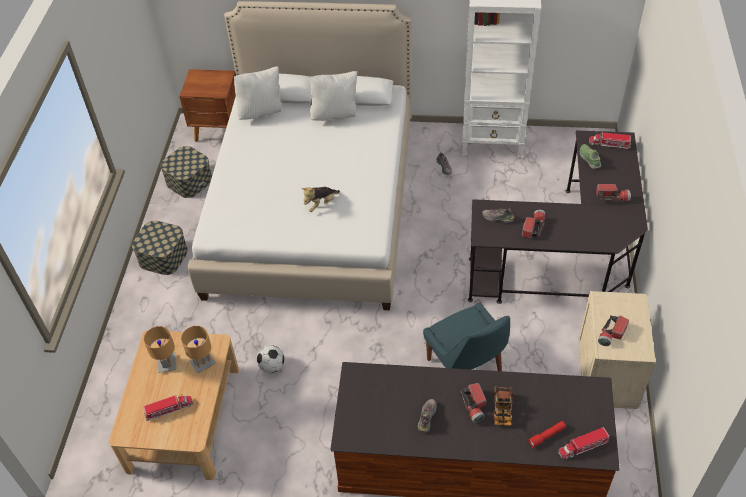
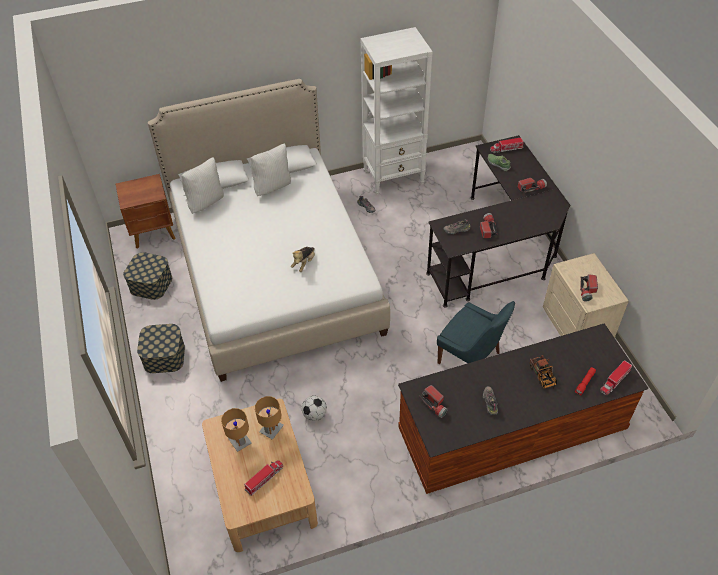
camera: 25 degrees left, 0 degrees up
flashlight [460,383,487,423] -> flashlight moved to [419,385,448,418]

